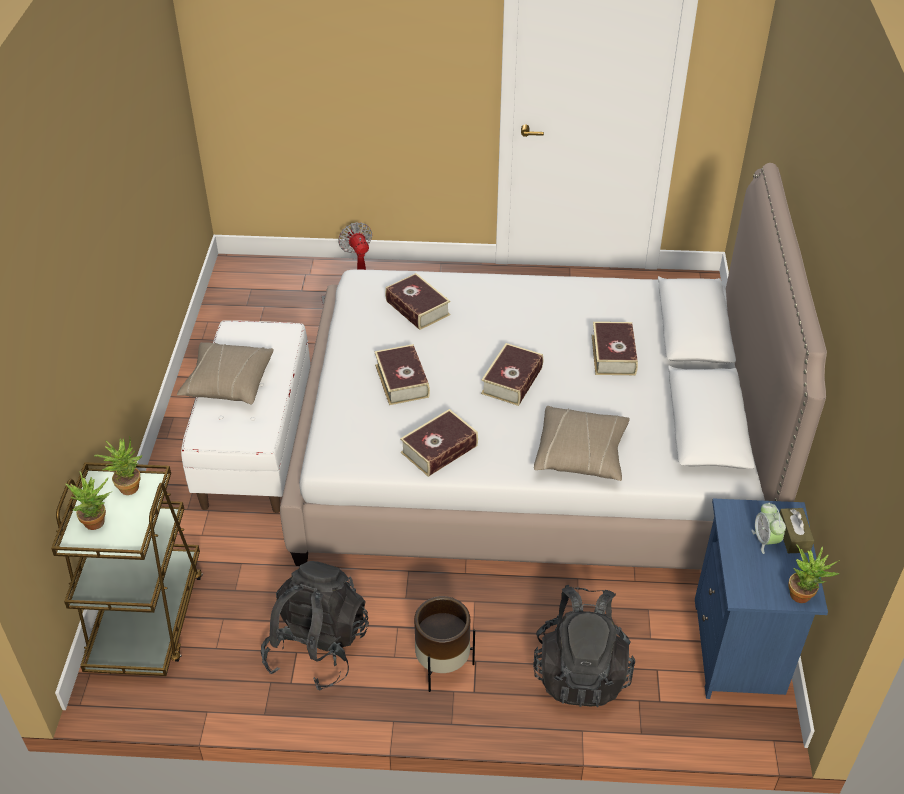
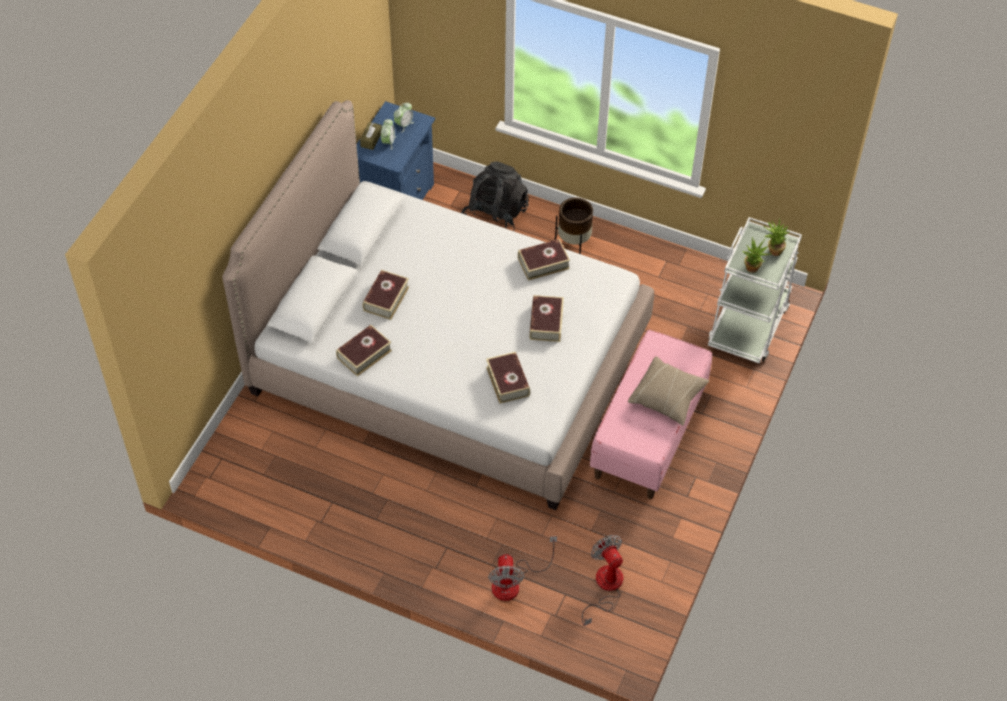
camera: 160 degrees left, 10 degrees up
brown cart [51,462,203,676] -> white cart [708,217,802,363]
white bench [181,321,310,513] -> pink bench [590,330,712,499]
black backpack [261,561,369,691] -> none
book [481,343,543,406] -> book moved to [336,325,392,377]
beige pillow [534,406,630,481] -> none
potted plant [788,544,840,603] -> none
none -> alarm clock [394,103,414,133]
none -> fan [582,535,623,626]

